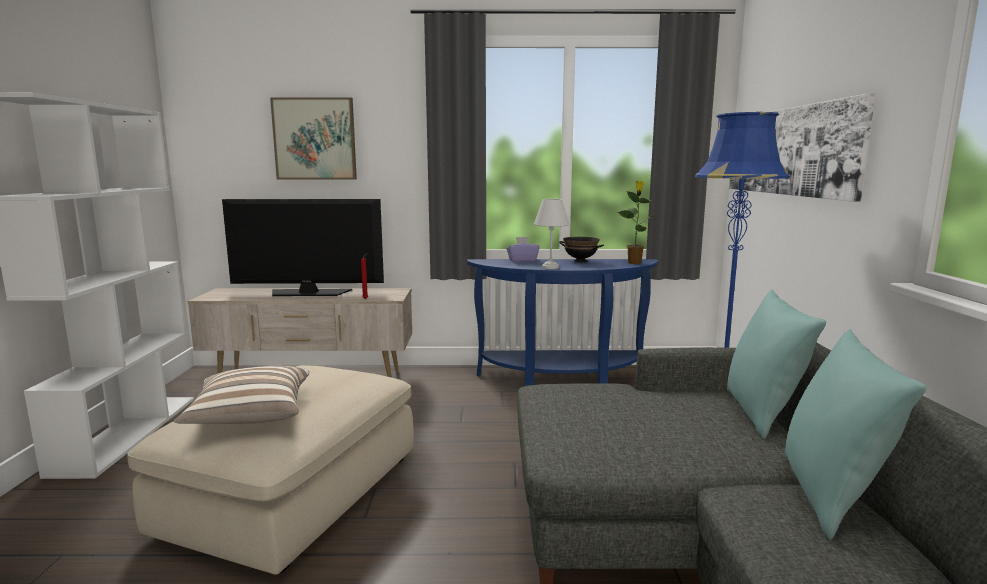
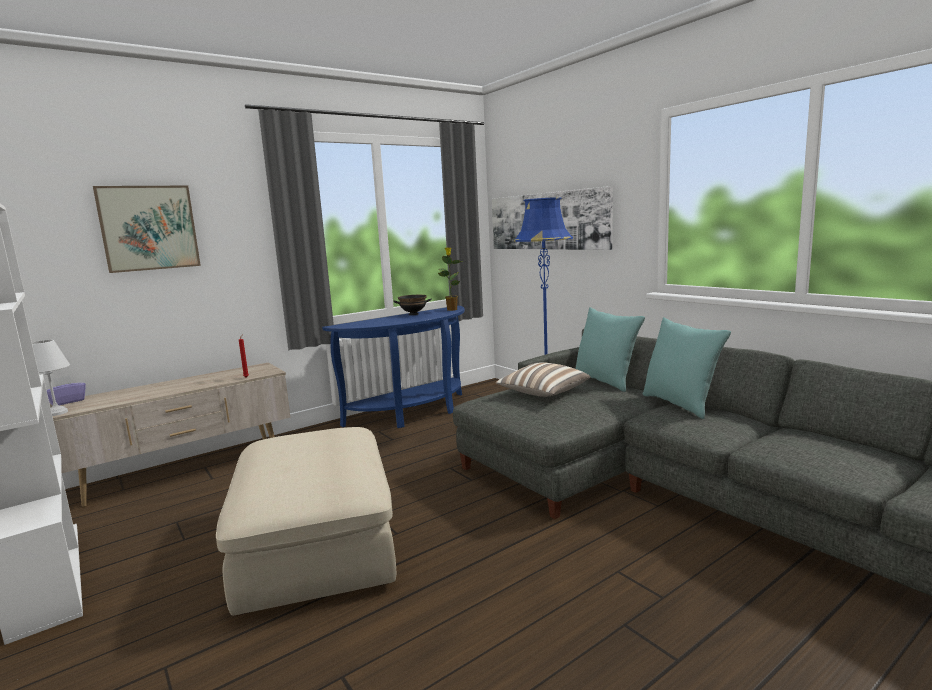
camera: 35 degrees left, 0 degrees up
pillow [174,366,309,424] -> pillow moved to [495,362,591,397]
television [222,199,384,296] -> none
purple tissue box [507,237,540,262] -> purple tissue box moved to [47,375,86,406]
white table lamp [534,199,569,269] -> white table lamp moved to [32,340,70,416]

